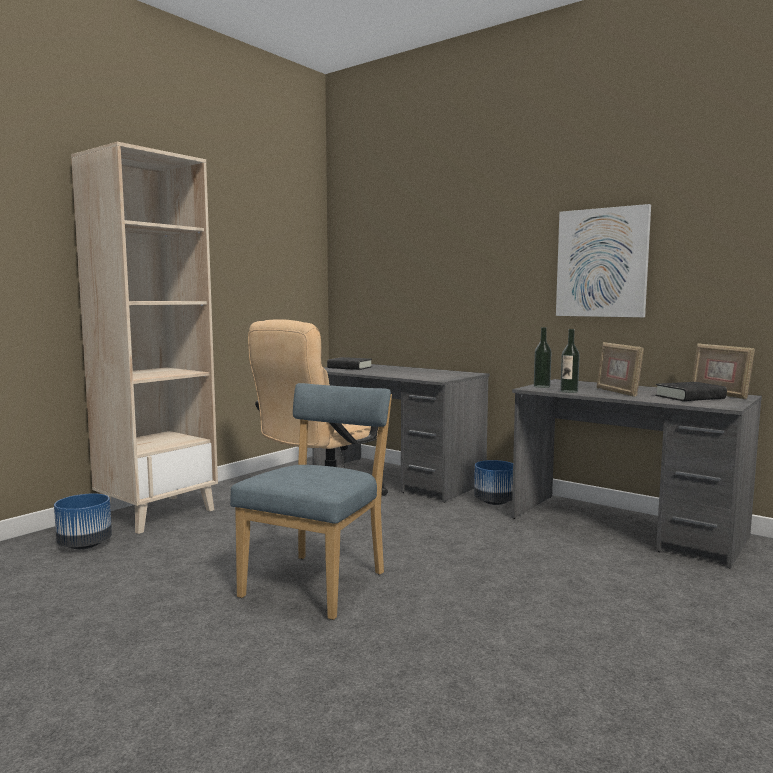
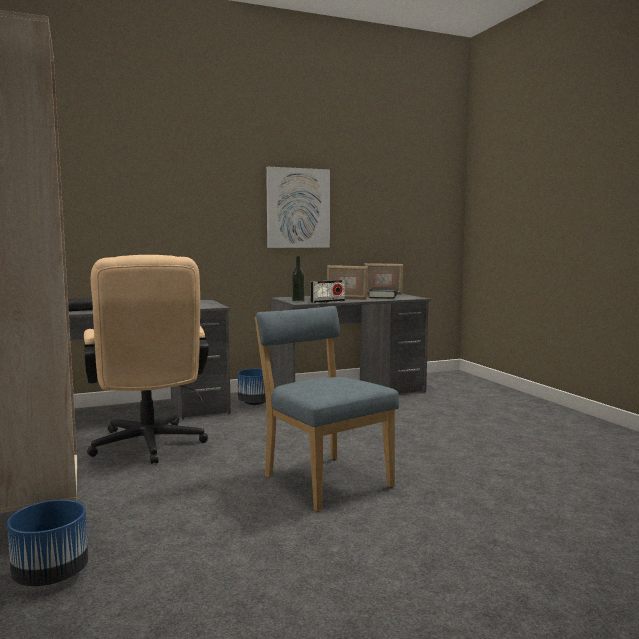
camera: 60 degrees left, 0 degrees up
bottle [560,329,580,393] -> radio [310,280,345,303]

